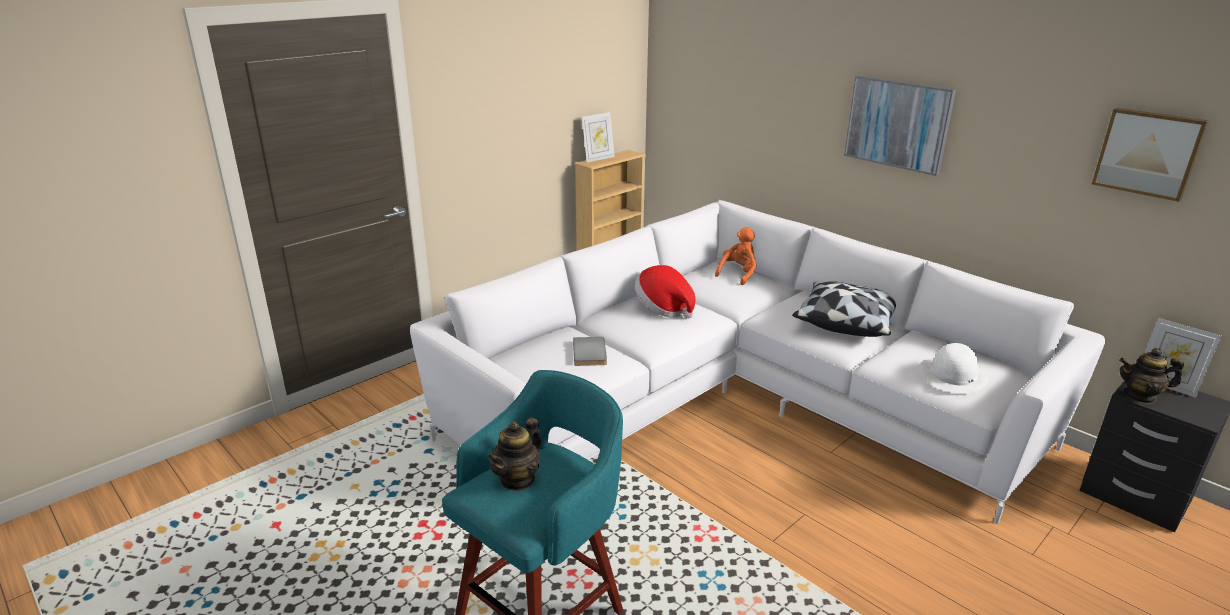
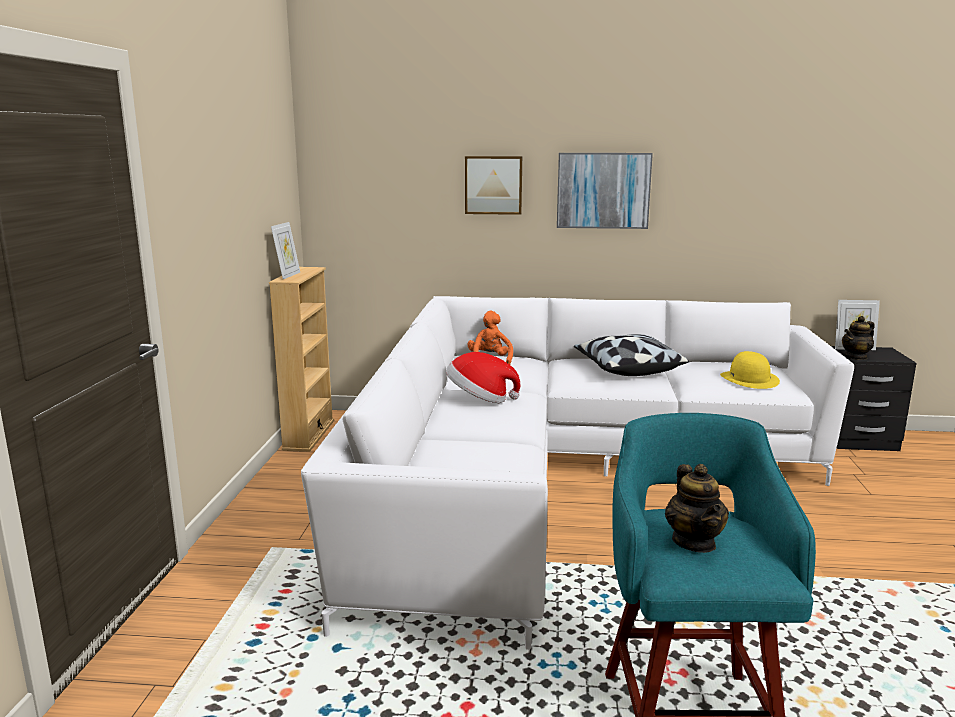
camera: 40 degrees left, 10 degrees down
grey book [573,337,607,366] -> none
white hat [920,343,988,393] -> yellow hat [720,351,780,389]
picture [1092,108,1209,202] -> picture moved to [465,156,522,215]

